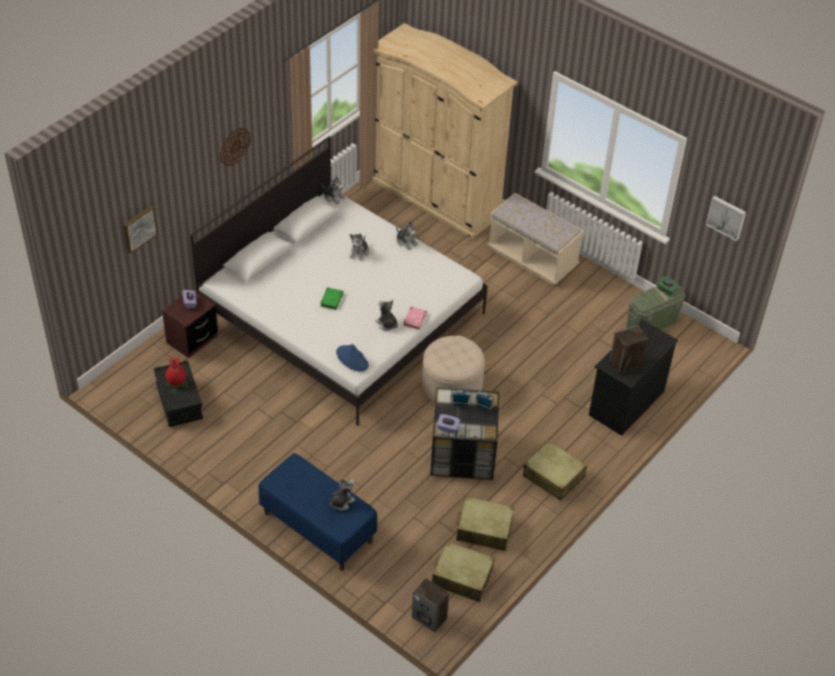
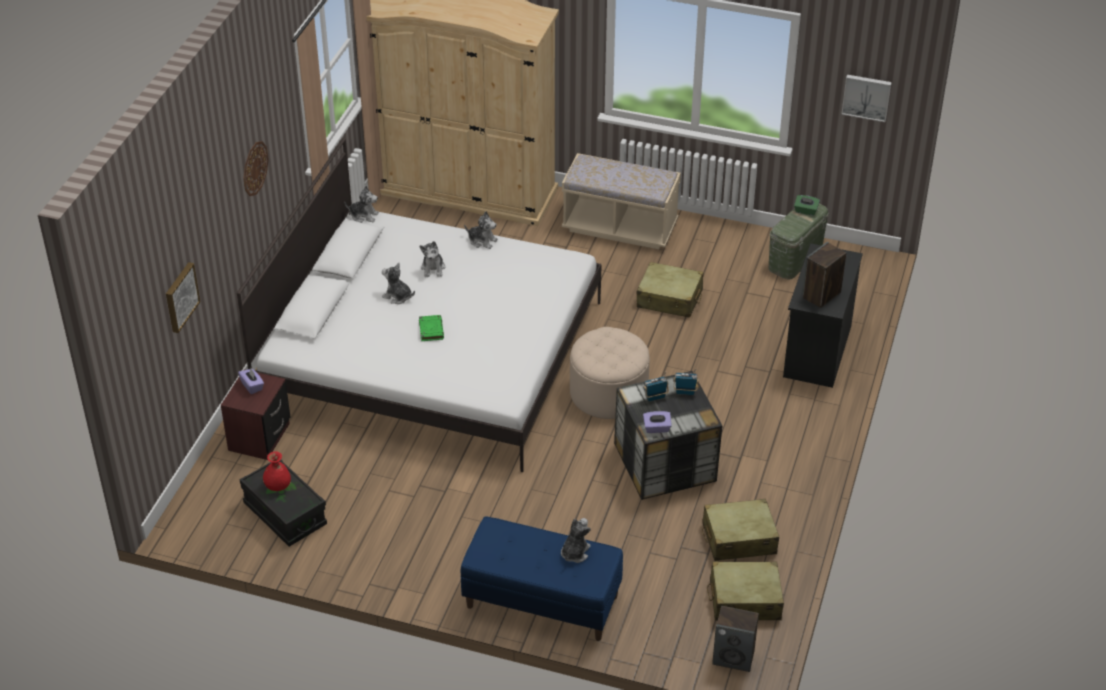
camera: 20 degrees left, 5 degrees down
blue hat [336,344,369,371] -> none
plush toy [375,300,398,331] -> plush toy moved to [382,263,415,304]
pink book [403,307,427,330] -> none
beige suitcase [523,440,587,501] -> beige suitcase moved to [636,262,703,318]

